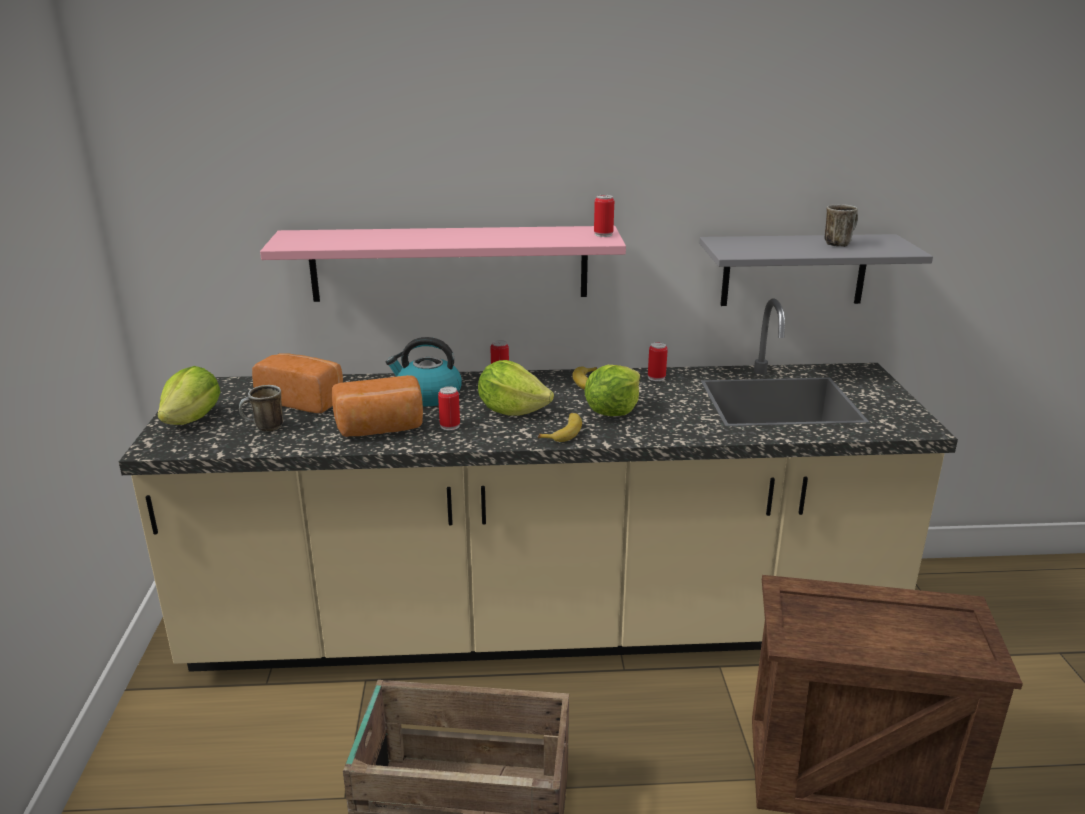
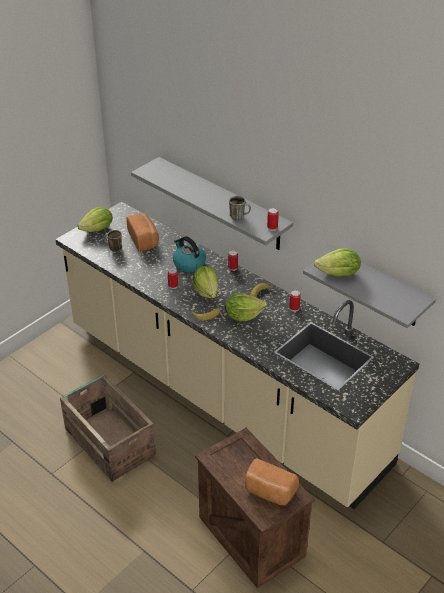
camera: 45 degrees right, 15 degrees up
pink shelf [260,226,626,302] -> grey shelf [131,157,293,250]
bread [332,375,423,437] -> bread moved to [245,458,299,505]
mug [824,204,858,247] -> mug moved to [229,196,251,220]
none -> lettuce [314,248,361,277]

